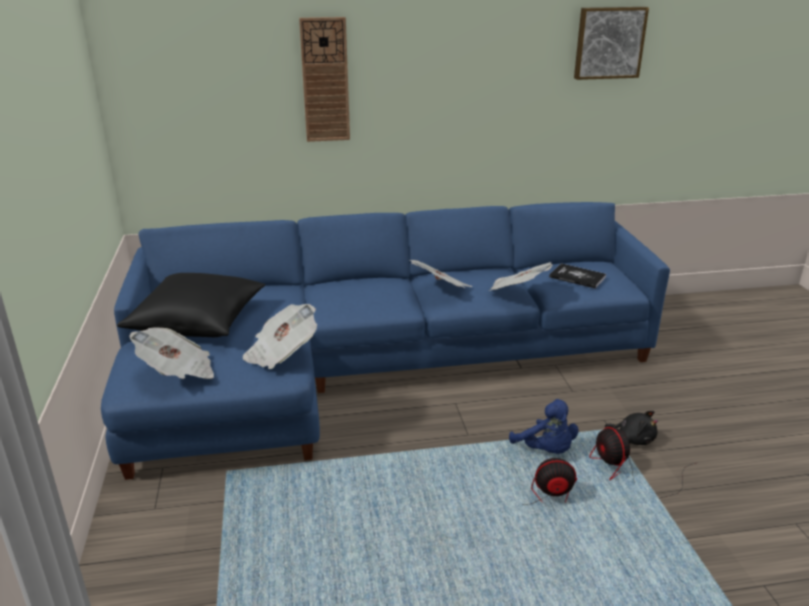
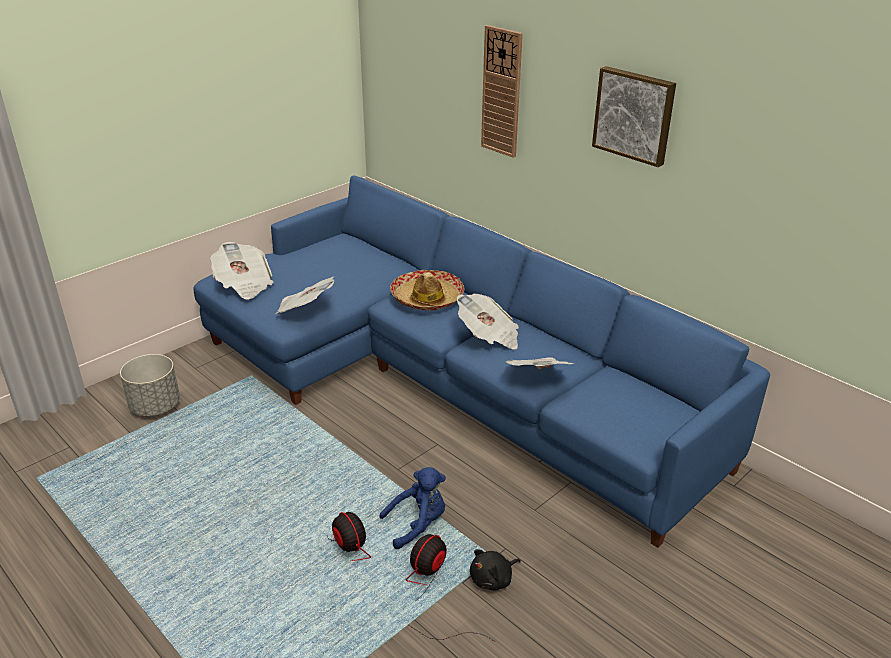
camera: 55 degrees right, 5 degrees up
black pillow [117,273,266,337] -> none
blue plush toy [509,399,579,454] -> blue plush toy turned 135 degrees counterclockwise [379,467,446,549]
book [549,263,606,289] -> none
picture [574,7,649,80] -> picture moved to [592,66,676,167]
black plush toy [605,411,658,445] -> black plush toy turned 60 degrees clockwise [470,549,521,590]
none -> grey planter [120,354,180,416]
none -> hat [390,270,464,311]

